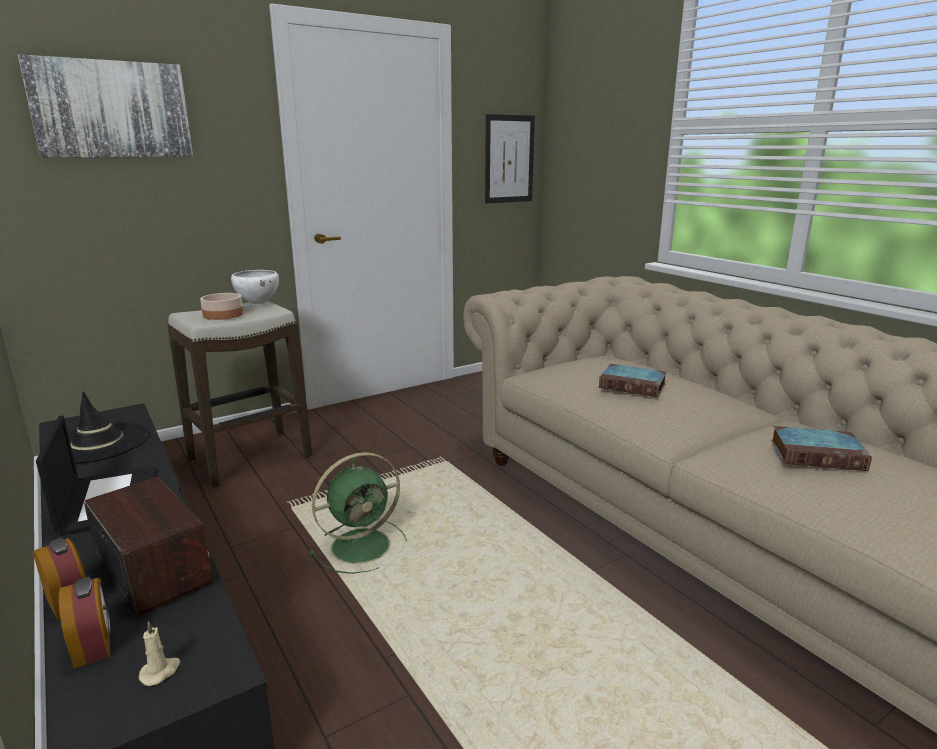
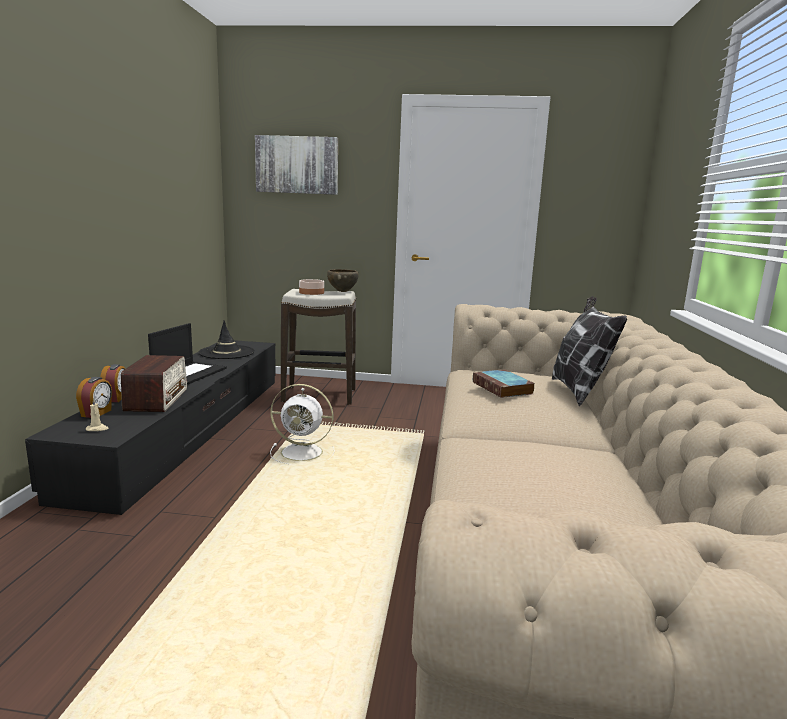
camera: 40 degrees right, 5 degrees down
white bowl [231,270,279,304] -> brown bowl [327,269,359,292]
green fan [310,452,407,574] -> white fan [270,384,335,465]
picture [485,114,535,203] -> none
book [771,426,872,471] -> none
none -> pillow [552,296,627,406]

